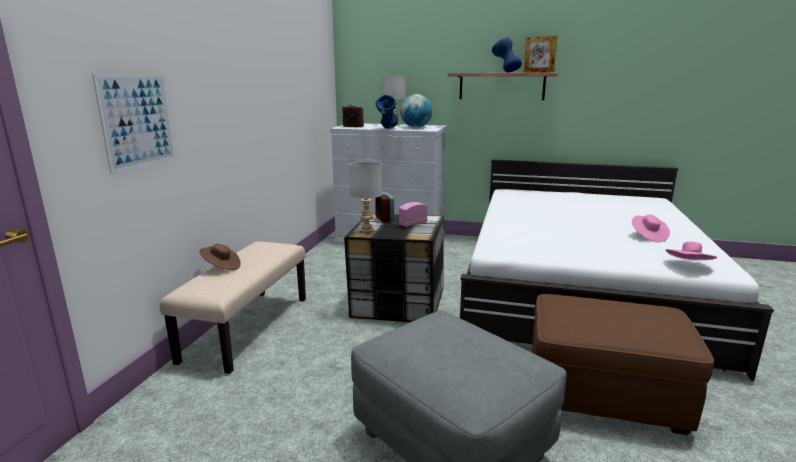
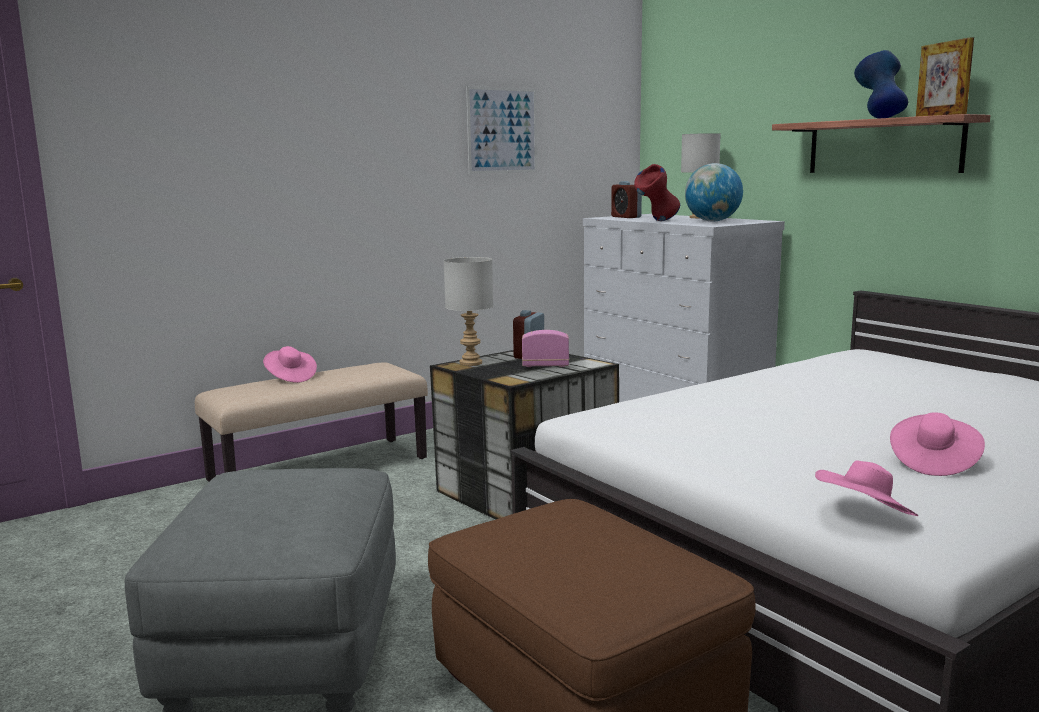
camera: 40 degrees right, 5 degrees down
picture [92,74,176,174] -> picture moved to [466,86,537,174]
brown hat [199,244,241,270] -> pink hat [263,346,317,383]
blue vase [375,95,398,129] -> red vase [634,164,680,221]

